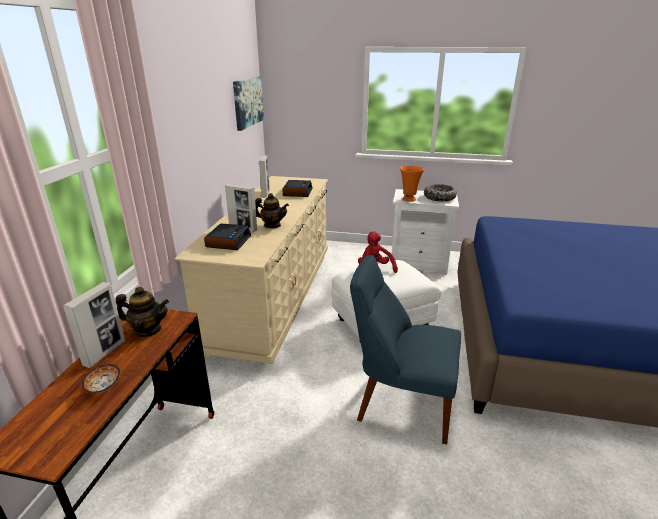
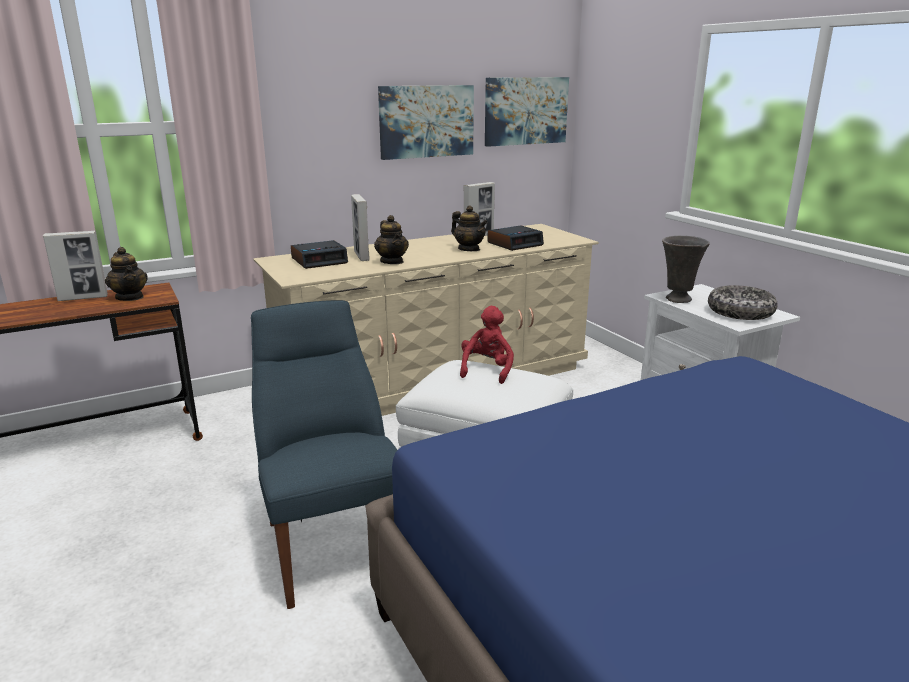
camera: 50 degrees right, 5 degrees down
bowl [82,364,120,393] -> none
orange vase [400,165,424,202] -> grey vase [662,235,710,303]
none -> picture [378,85,474,160]
none -> teapot [451,206,488,251]

